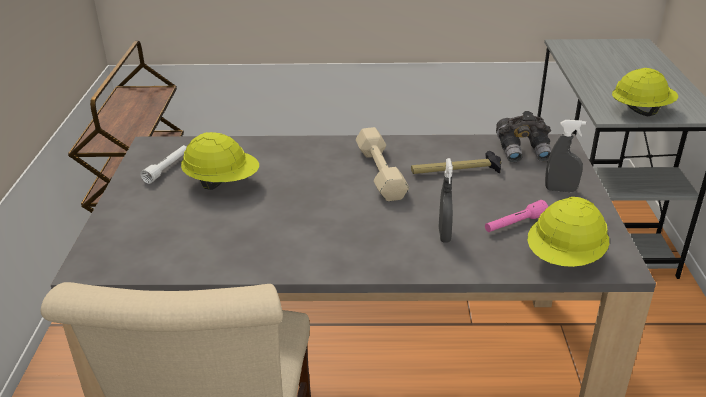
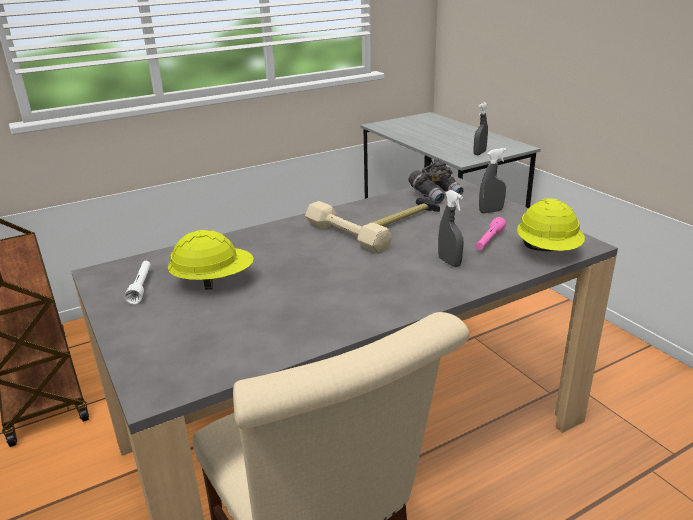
camera: 30 degrees left, 5 degrees down
yellow hard hat [612,68,678,116] -> grey spray bottle [473,102,488,155]

